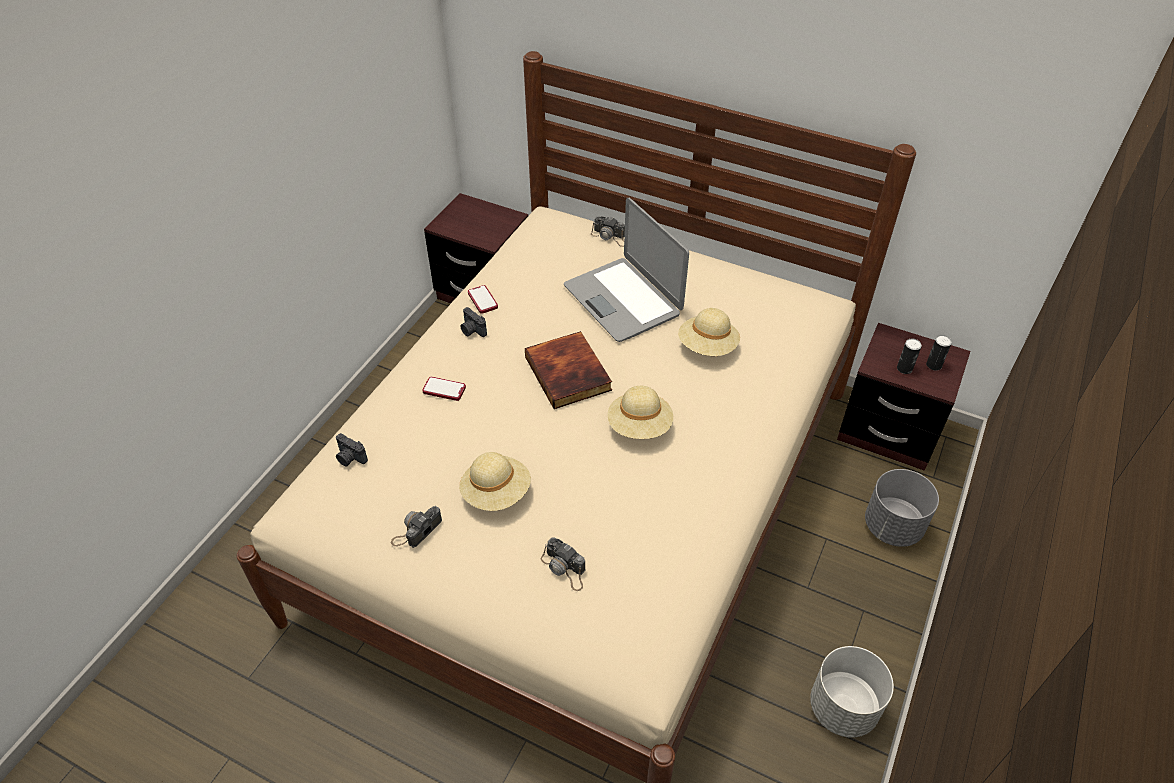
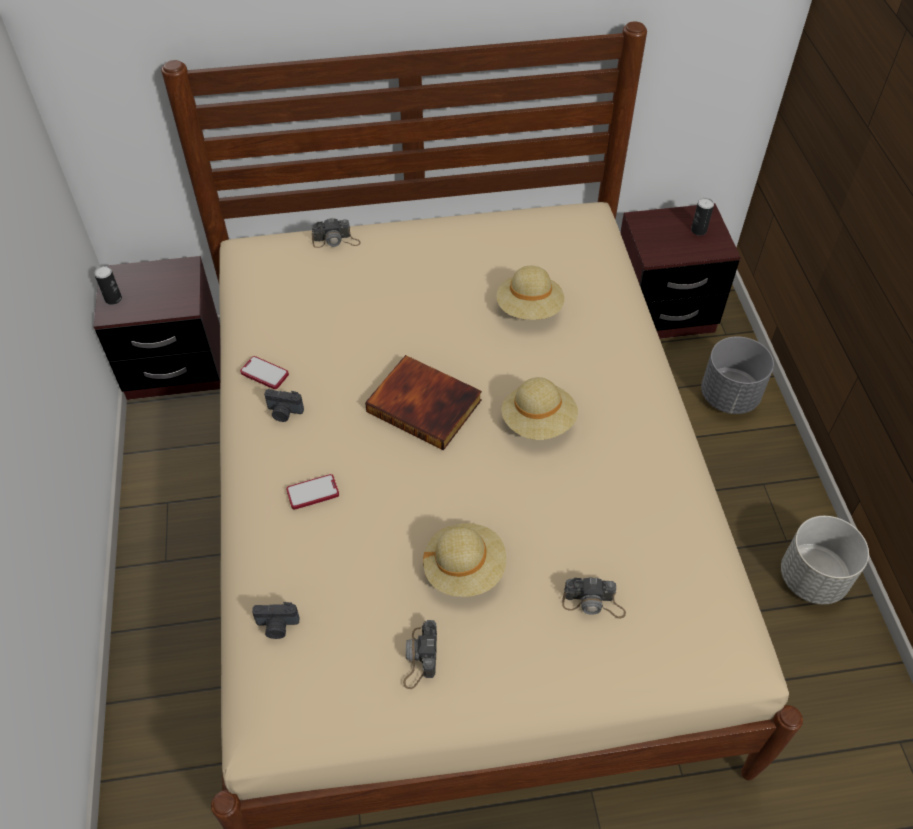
camera: 35 degrees left, 5 degrees up
laptop [564,198,689,342] -> none
can [897,338,922,374] -> can moved to [94,266,122,305]

